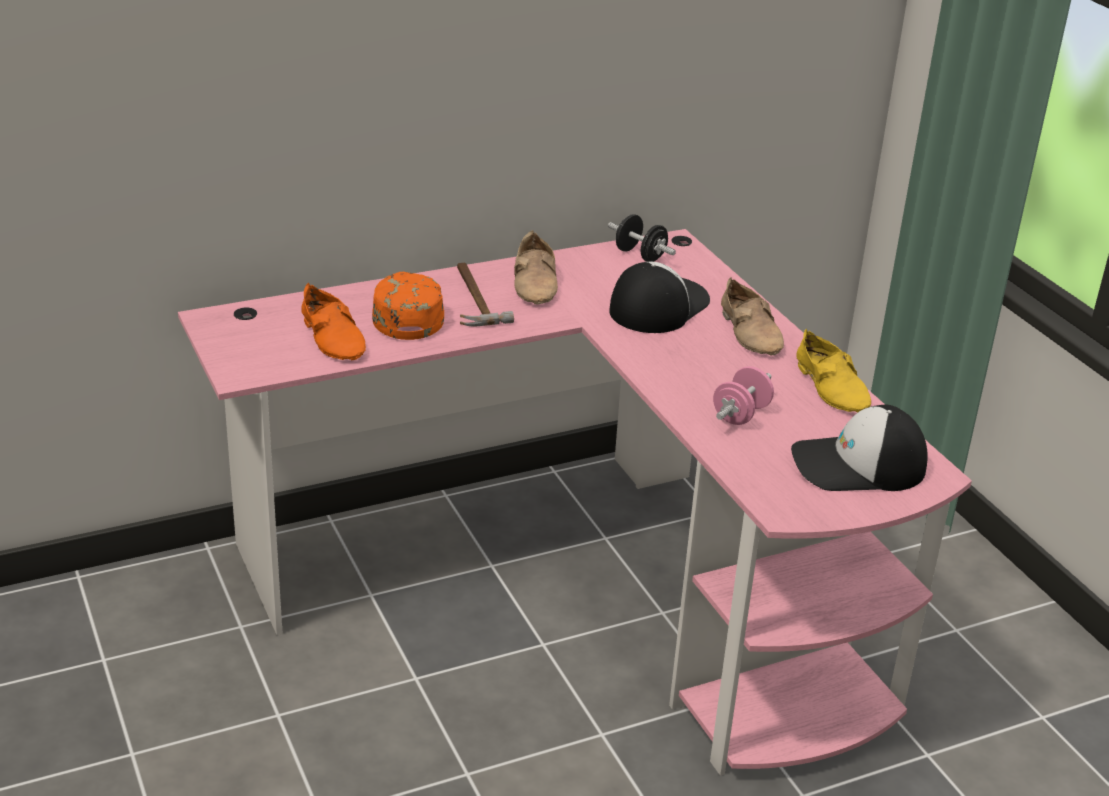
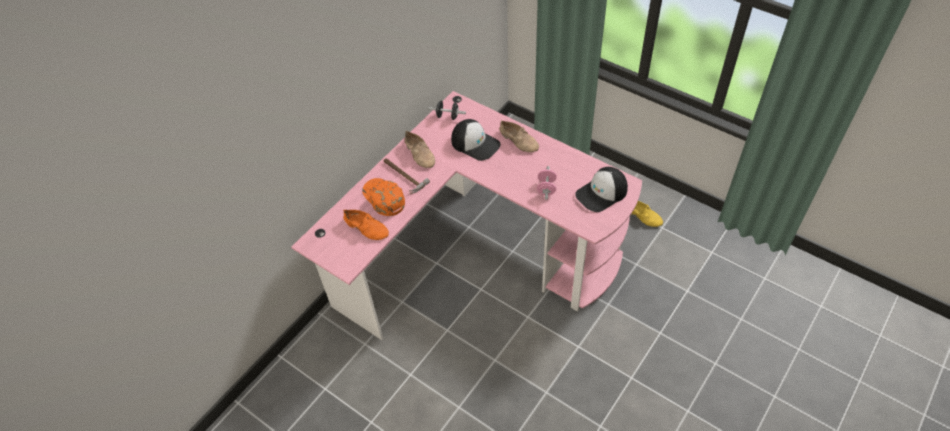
camera: 25 degrees left, 20 degrees up
cap [609,262,710,333] -> cap turned 120 degrees clockwise [451,119,501,161]
yellow shoe [796,329,871,412] -> yellow shoe moved to [631,201,663,227]

